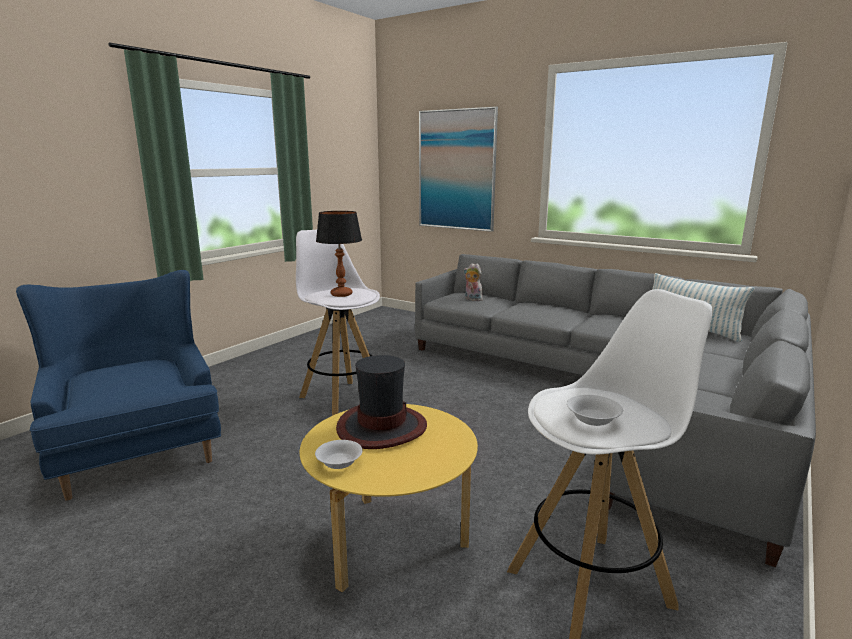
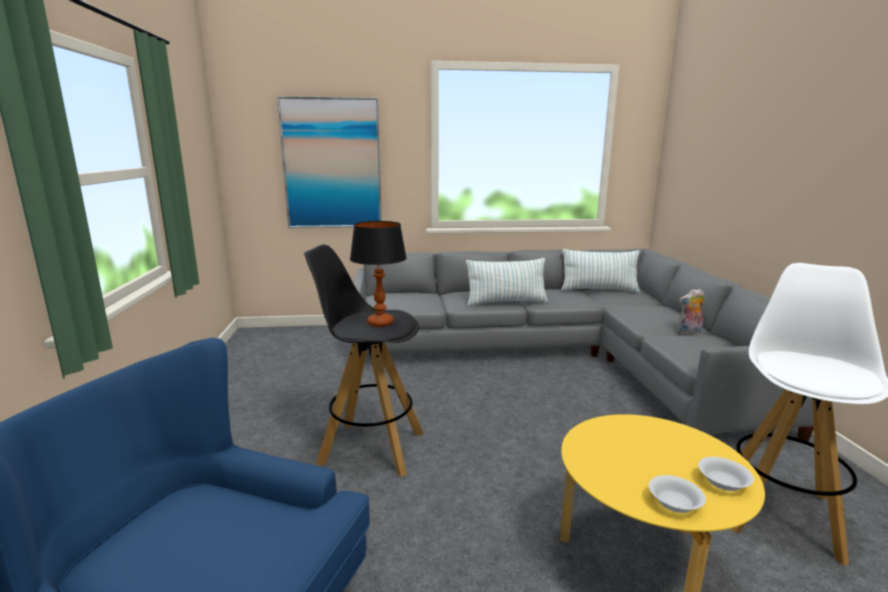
camera: 40 degrees left, 0 degrees up
white stool [296,229,380,416] -> black stool [304,245,424,477]
hat [336,355,427,449] -> none
plush toy [464,263,483,301] -> plush toy moved to [678,289,705,334]
white bowl [567,395,623,426] -> white bowl moved to [698,457,754,491]
none -> pillow [466,258,548,306]

